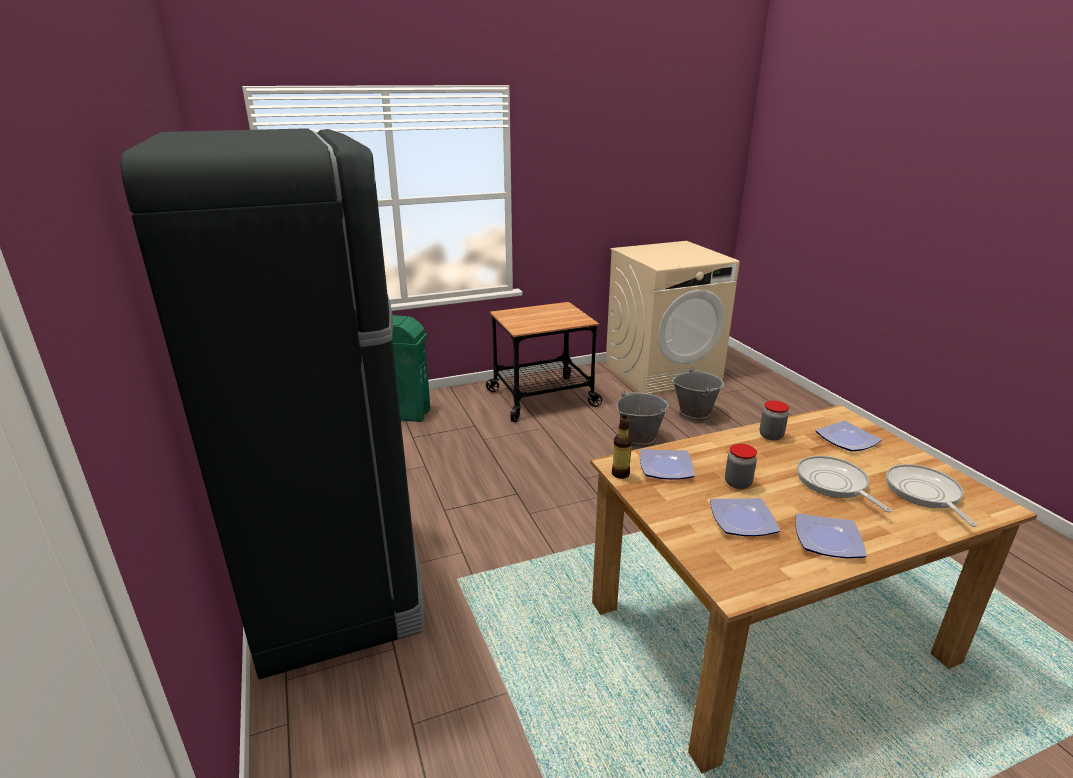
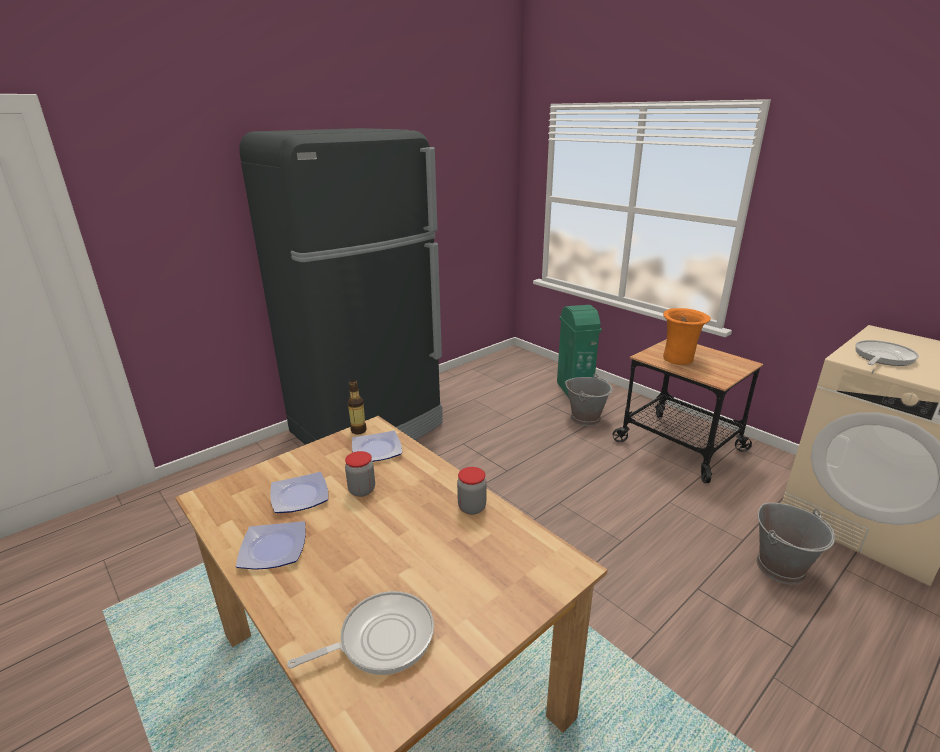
camera: 70 degrees right, 0 degrees up
grey bucket [617,391,669,449] -> grey bucket moved to [565,374,613,426]
frying pan [797,456,892,512] -> frying pan moved to [855,340,919,366]
plate [815,421,882,451] -> none
none -> orange vase [663,308,711,365]

